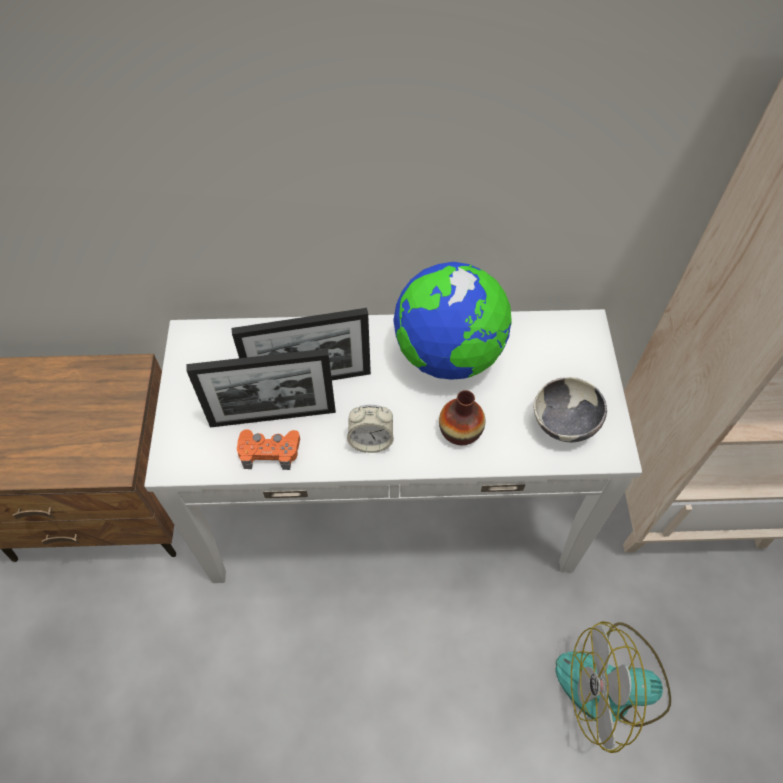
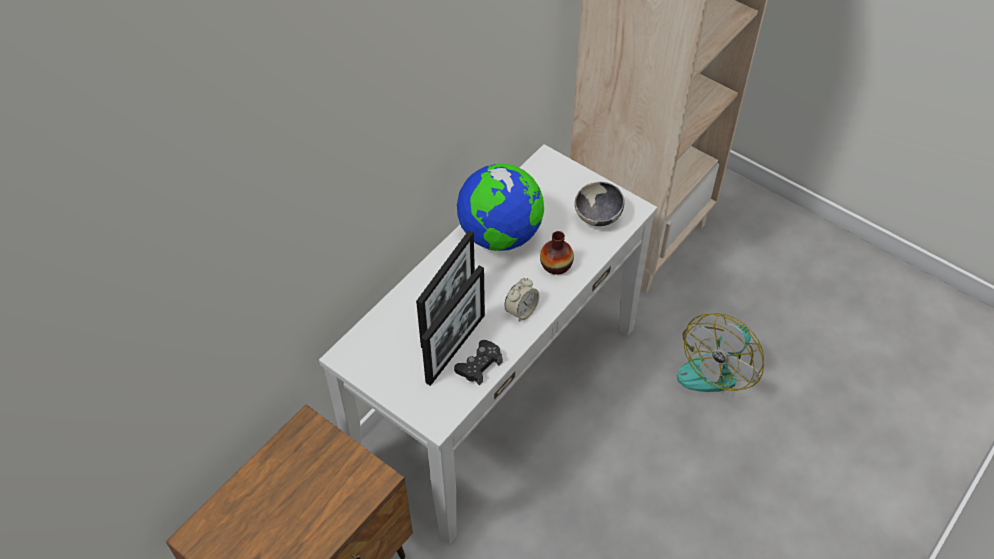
camera: 50 degrees left, 5 degrees down
orange game controller [237,429,300,470] -> black game controller [454,340,502,385]

